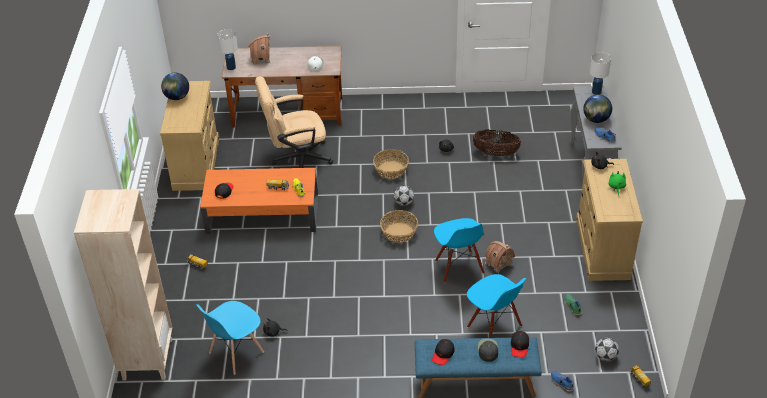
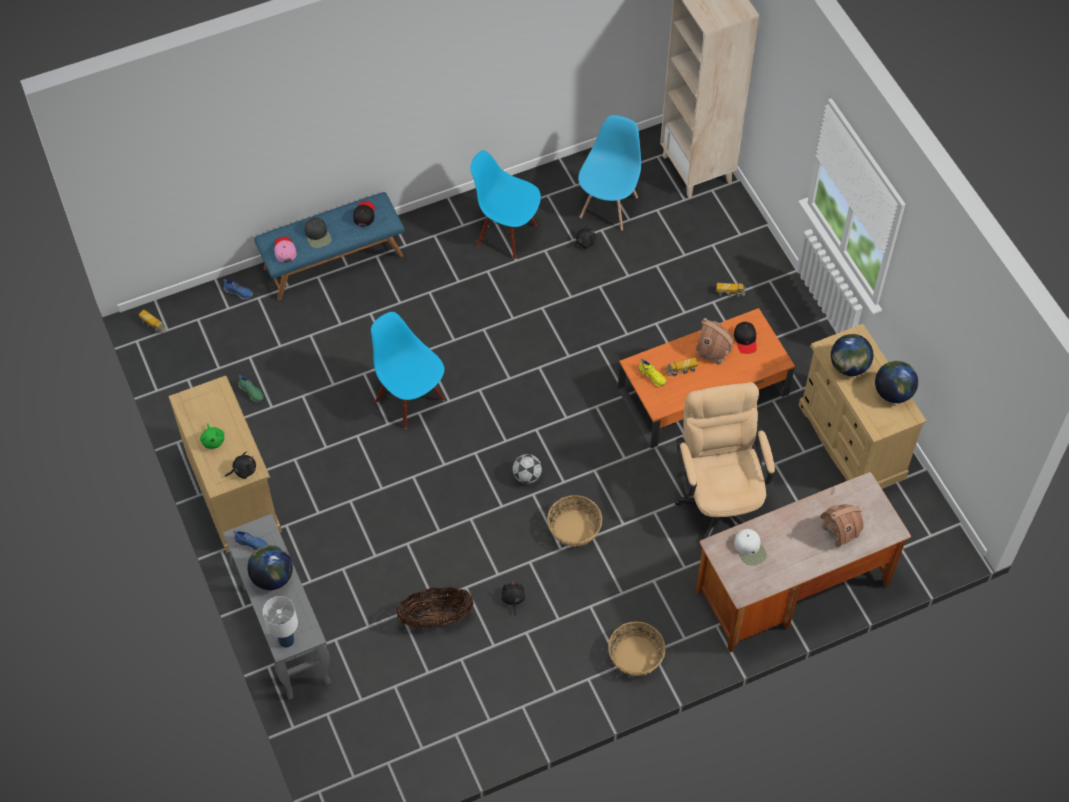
camera: 155 degrees right, 15 degrees up
white table lamp [217,29,238,70] -> none
beige office chair [255,76,333,168] -> beige office chair turned 60 degrees counterclockwise [675,382,775,539]
basket [380,210,418,243] -> basket moved to [608,621,666,676]
blue chair [467,274,526,338] -> blue chair moved to [470,150,541,260]
toy house [485,241,515,273] -> toy house moved to [696,318,734,365]
black cap [511,331,529,357] -> pink cap [275,237,297,263]
football [595,338,619,361] -> none
none -> globe [831,334,873,376]

